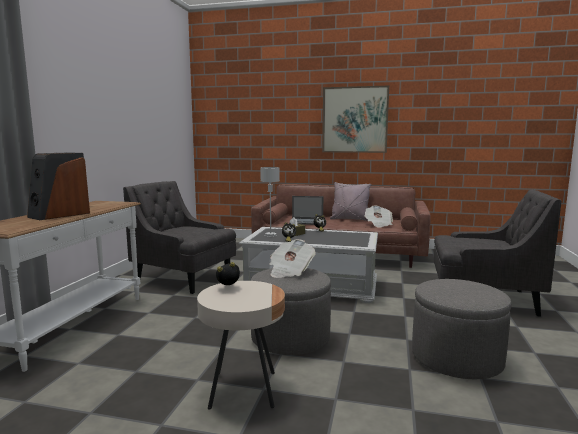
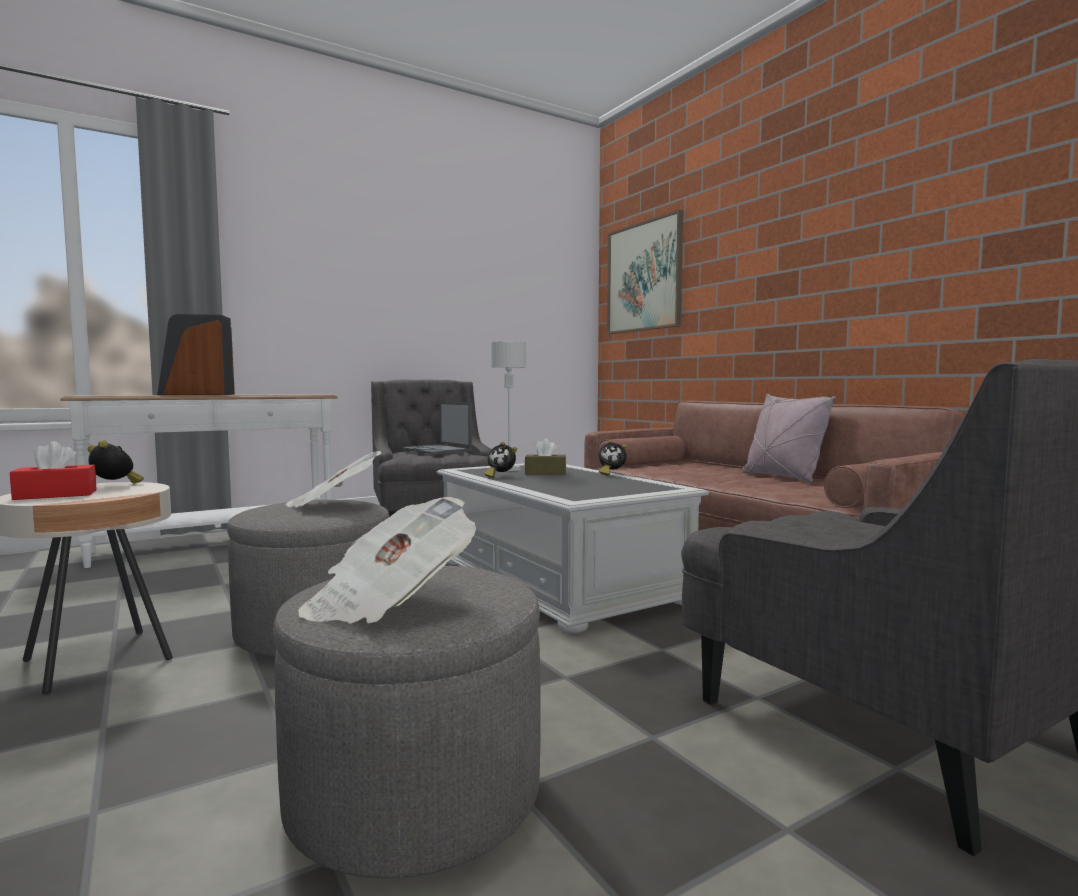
camera: 45 degrees right, 5 degrees down
laptop [289,196,323,225] -> laptop moved to [402,402,472,454]
picture [322,86,389,153] -> picture moved to [607,210,683,334]
newspaper [364,205,393,228] -> newspaper moved to [298,497,476,623]
none -> red tissue box [10,441,97,500]

